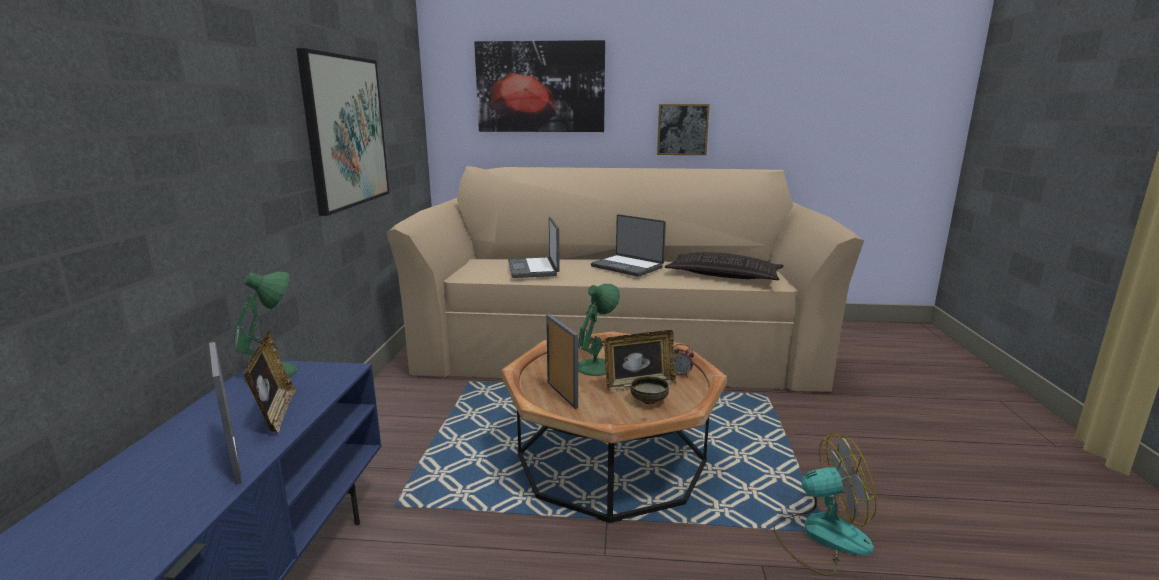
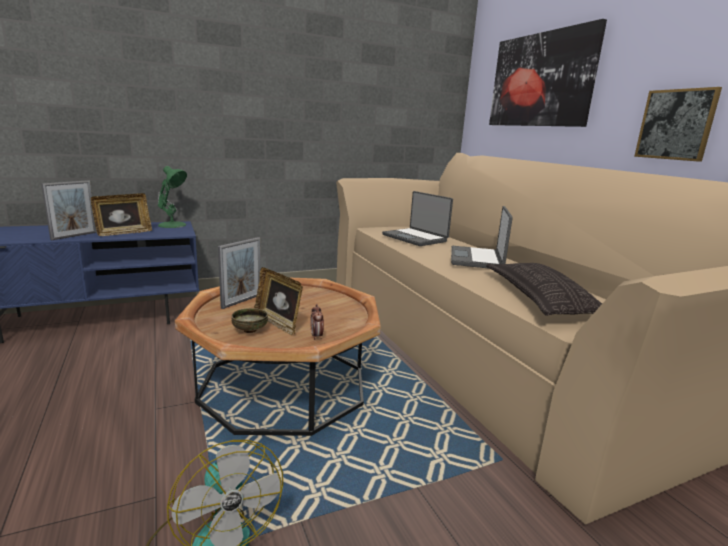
camera: 60 degrees right, 0 degrees up
picture [296,48,389,216] -> none
laptop [508,217,560,278] -> laptop turned 90 degrees counterclockwise [382,191,453,246]
green table lamp [578,284,620,376] -> none

